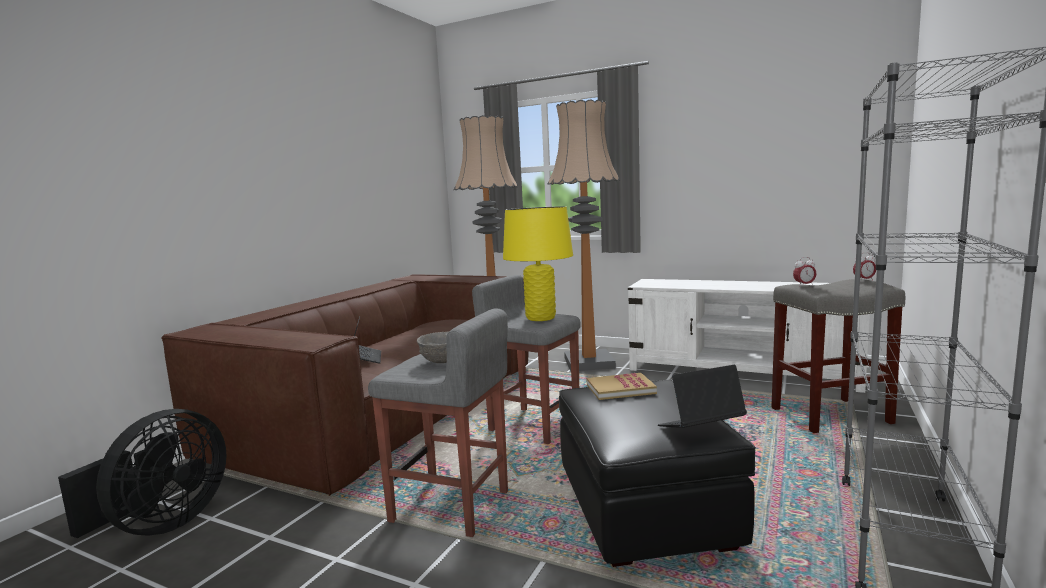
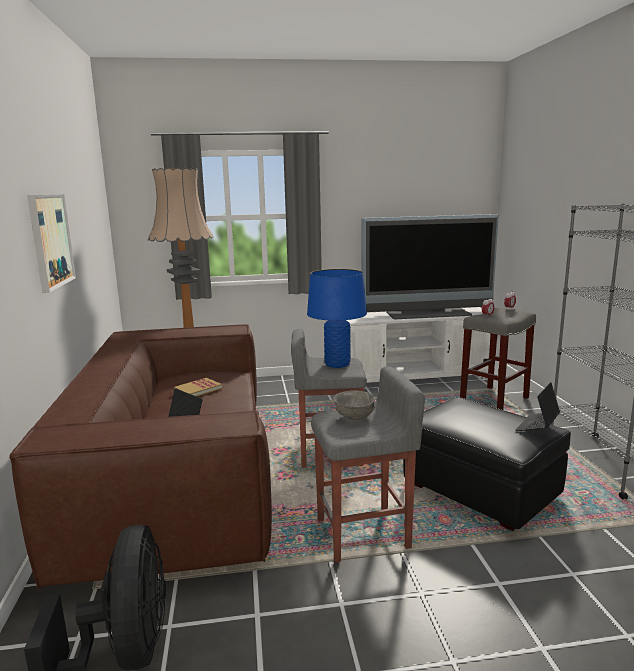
camera: 35 degrees left, 5 degrees up
yellow table lamp [503,206,573,321] -> blue table lamp [307,269,367,368]
floor lamp [548,99,620,371] -> none
book [587,373,657,400] -> book moved to [174,378,222,396]
none -> picture [27,194,76,293]
none -> television [361,214,499,319]

